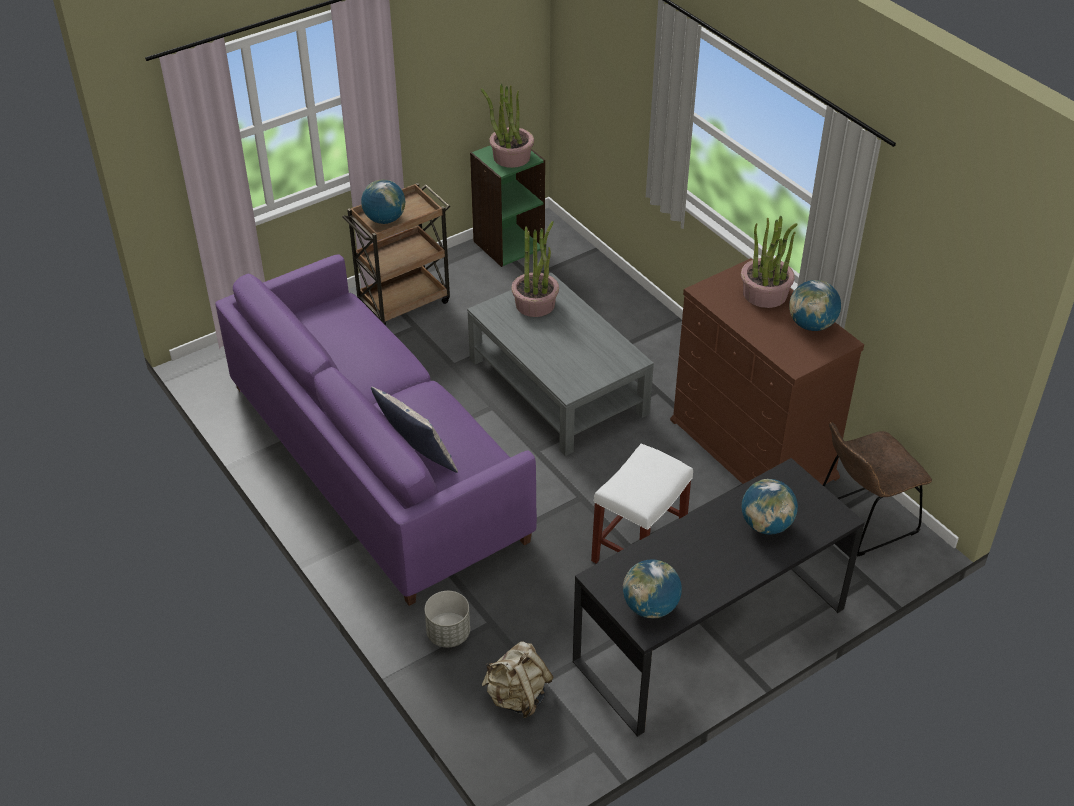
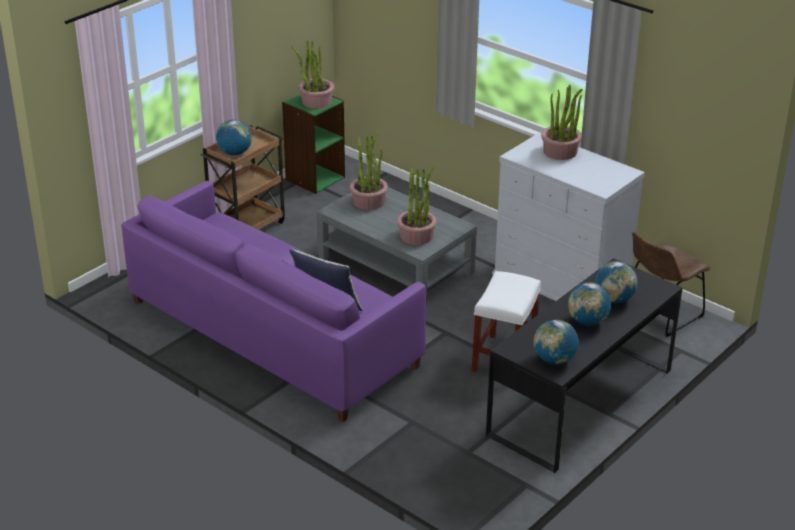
camera: 15 degrees left, 10 degrees down
grey planter [425,591,470,647] -> none
beige backpack [482,641,554,718] -> none
brown dresser [670,258,864,485] -> white dresser [492,132,645,301]
globe [789,280,841,331] -> globe moved to [568,282,611,325]
none -> potted plant [397,165,437,245]

